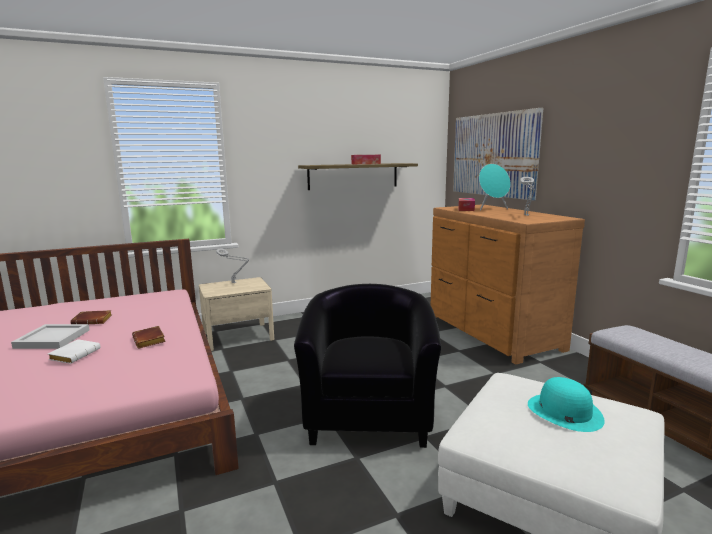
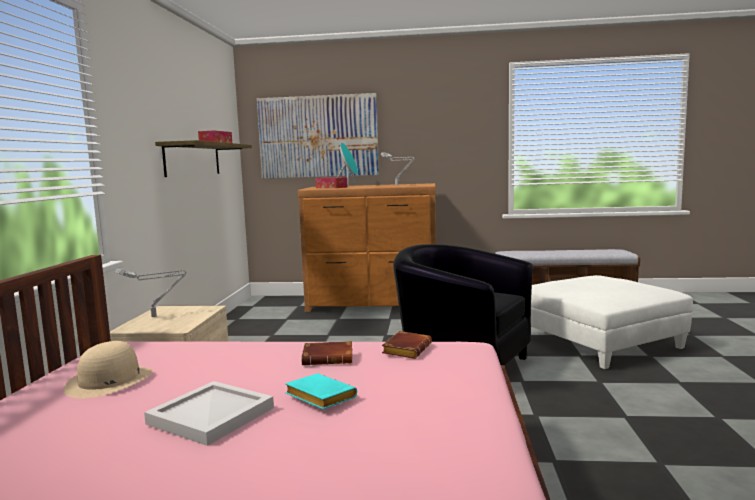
camera: 60 degrees left, 5 degrees down
white book [48,339,101,364] -> turquoise book [285,374,357,409]
brown book [70,310,112,324] -> brown book moved to [382,331,432,359]
turquoise hat [528,377,605,432] -> none
none -> beige hat [63,341,153,399]

